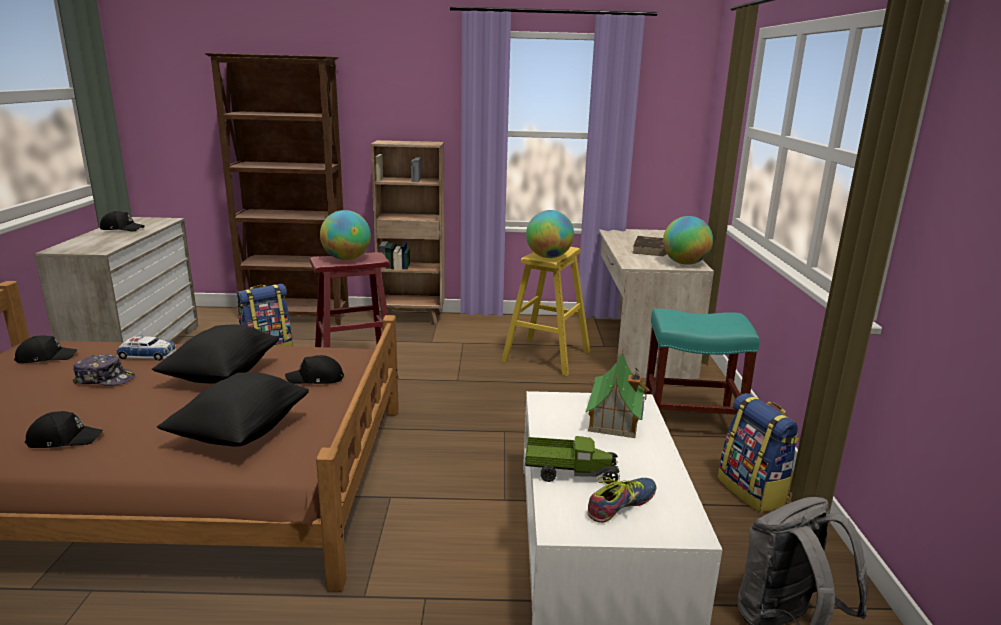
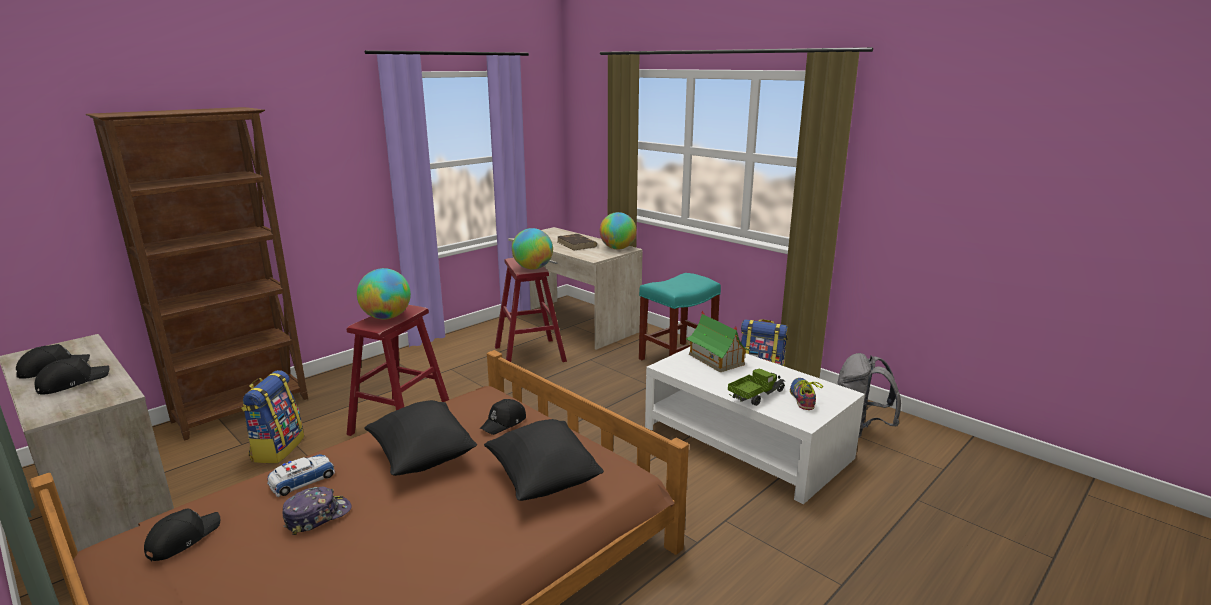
camera: 45 degrees left, 0 degrees up
black cap [25,411,103,448] -> black cap moved to [35,357,109,395]
brown bookcase [371,140,445,325] -> none
yellow stool [501,247,590,376] -> red stool [495,258,567,362]

